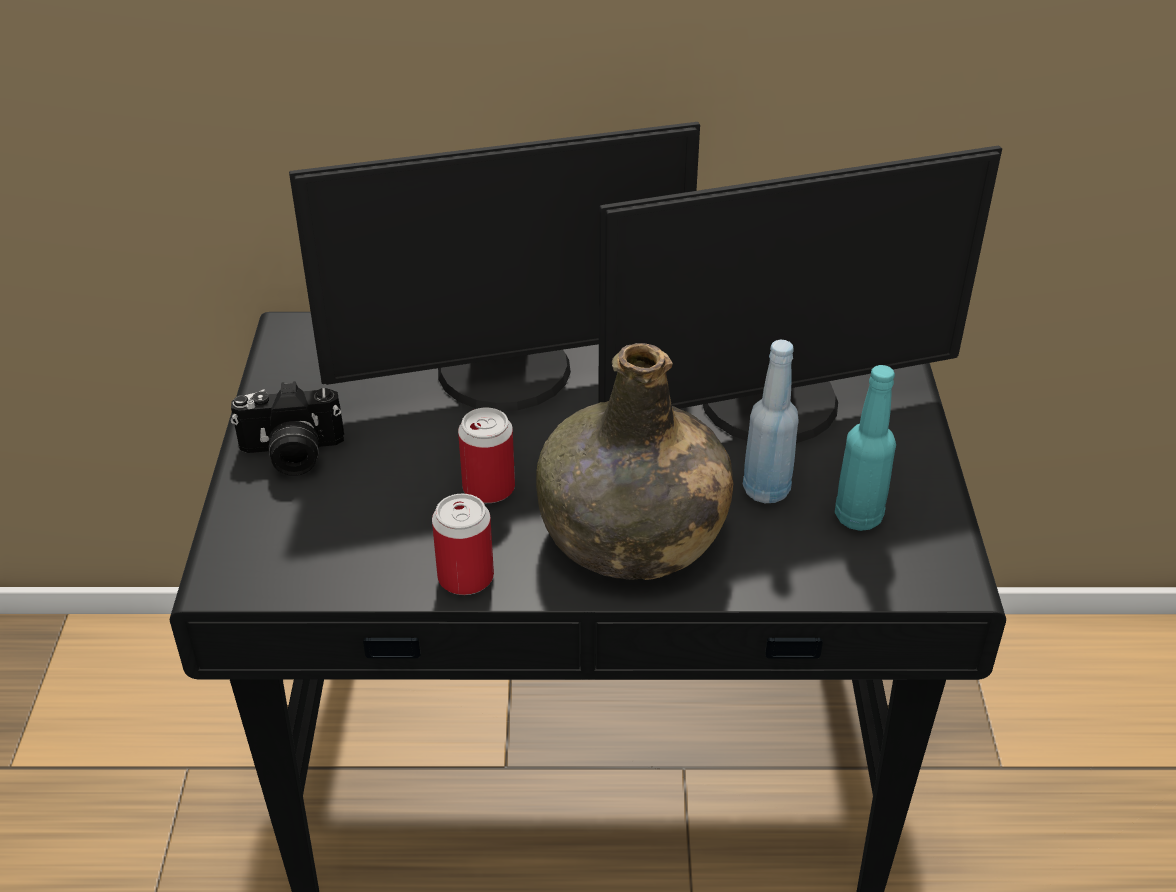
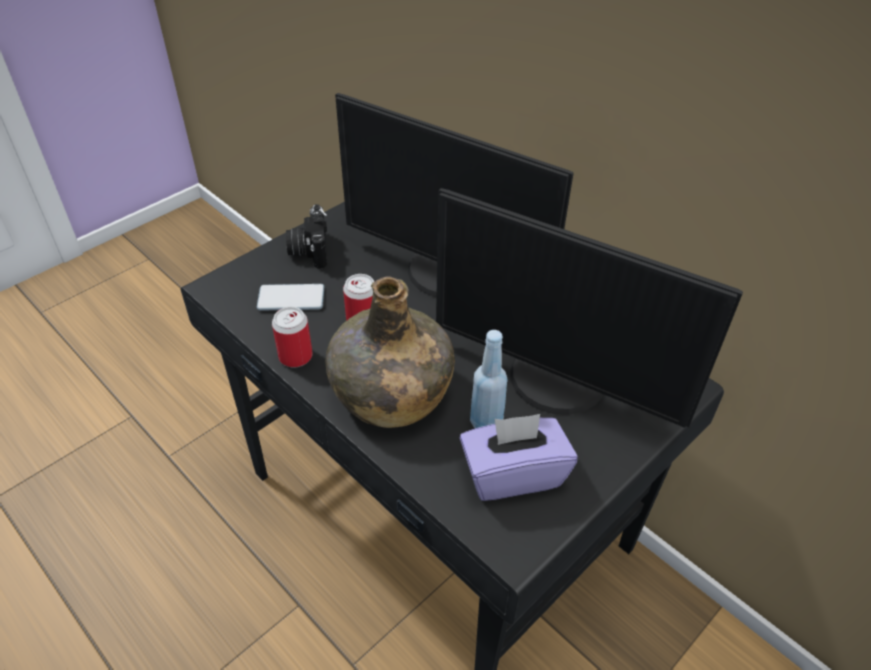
camera: 45 degrees right, 5 degrees up
camera [231,381,344,475] -> camera turned 45 degrees clockwise [286,204,327,269]
turquoise bottle [835,365,896,531] -> purple tissue box [460,414,578,501]
none -> phone [256,284,324,311]

